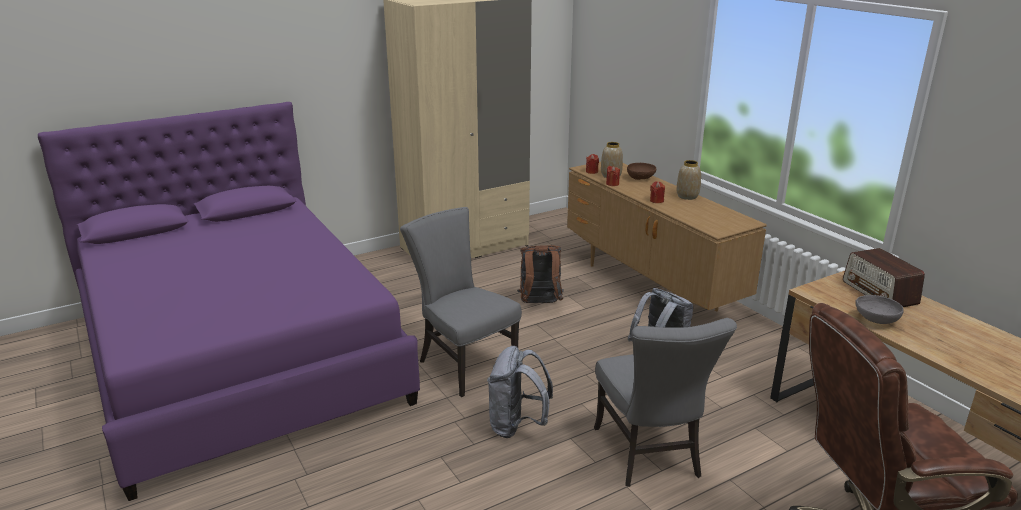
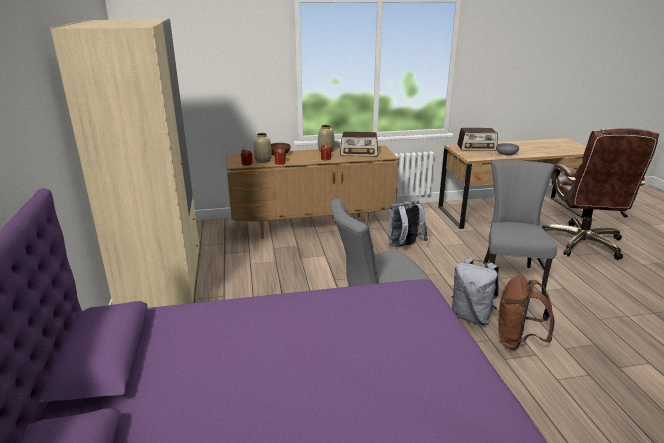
camera: 70 degrees left, 0 degrees up
brown backpack [517,245,563,303] -> brown backpack moved to [498,276,555,350]
grey chair [594,318,737,487] -> grey chair turned 90 degrees counterclockwise [484,160,557,296]
none -> radio [340,132,378,157]

